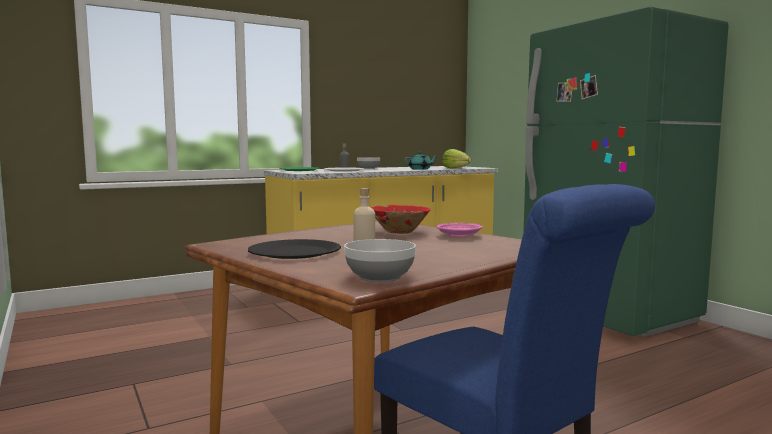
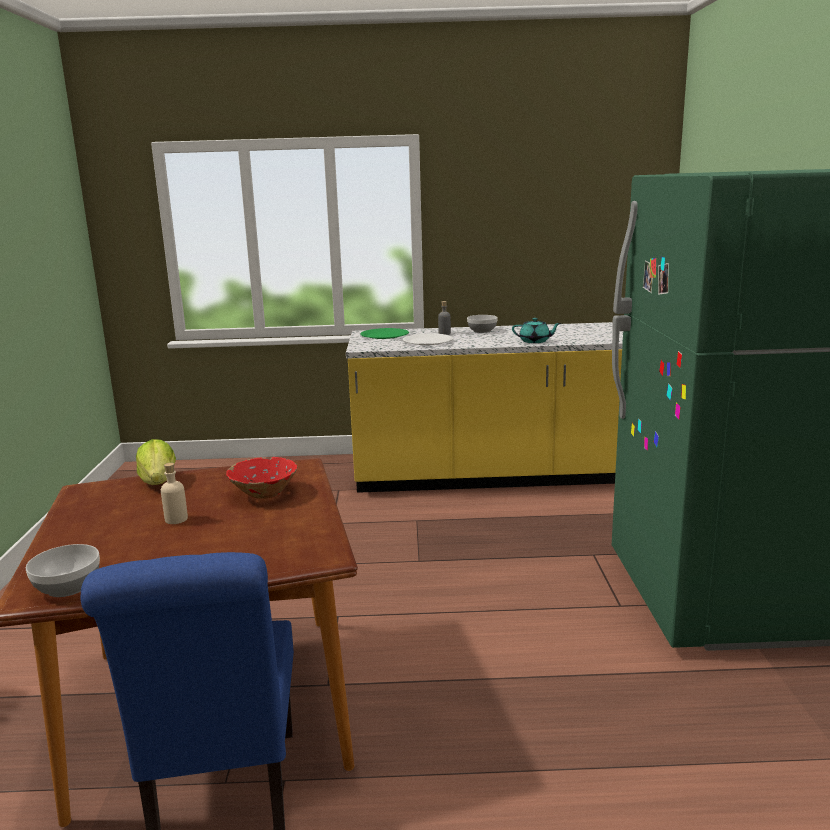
camera: 30 degrees right, 10 degrees up
black plate [248,239,341,259] -> none
pink plate [437,223,483,237] -> none
lettuce [442,149,471,169] -> lettuce moved to [136,439,176,485]

